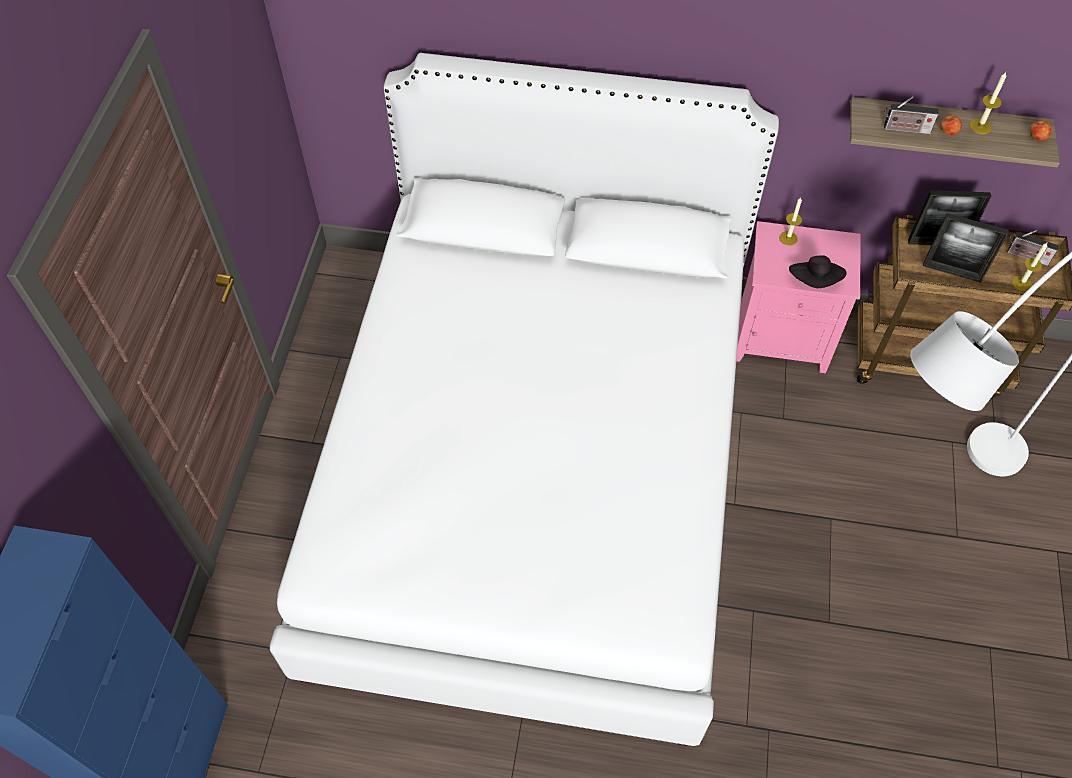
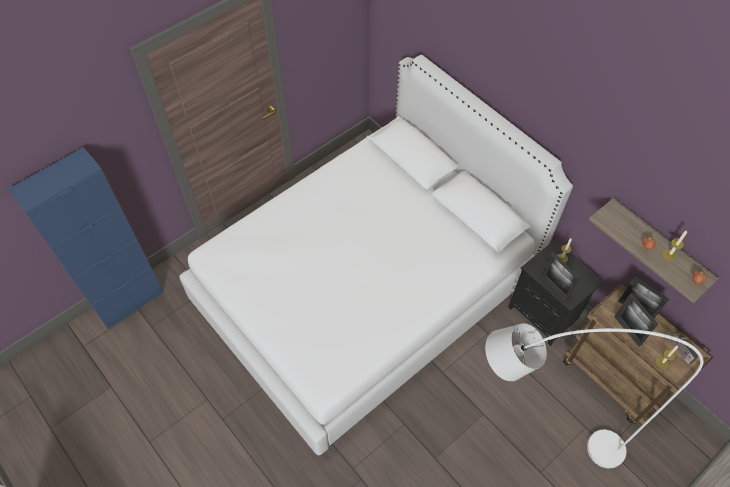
camera: 40 degrees right, 0 degrees up
pink nightstand [736,221,860,373] -> black nightstand [508,240,604,346]
black hat [789,255,847,288] -> picture frame [541,252,579,301]
radio [884,96,939,134] -> none

